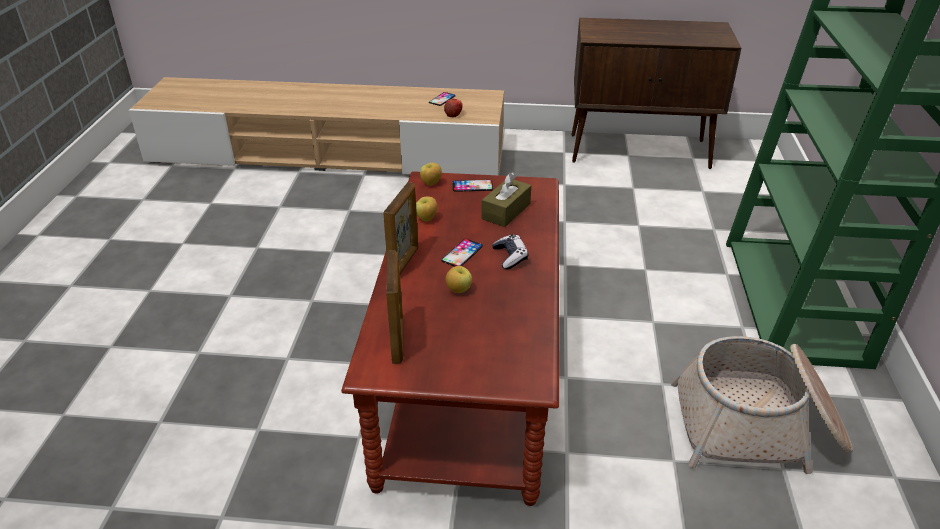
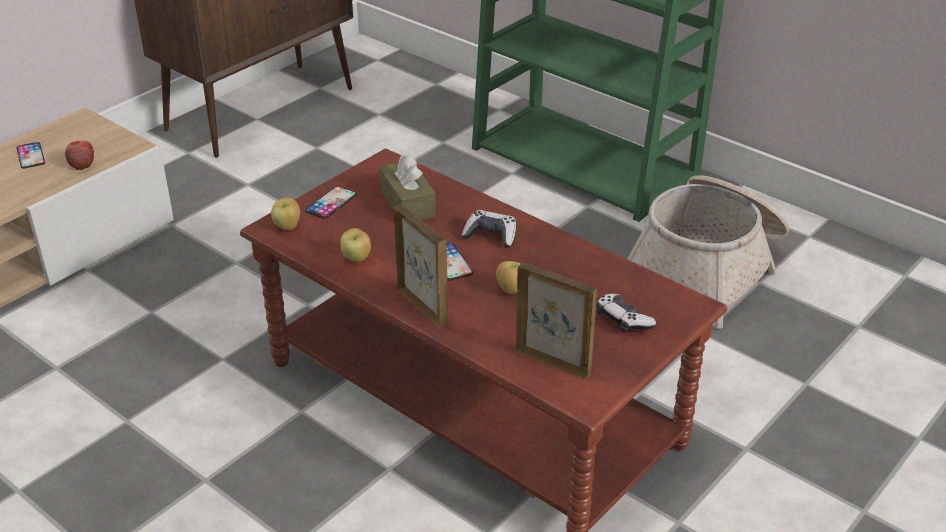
camera: 55 degrees left, 0 degrees up
none -> game controller [596,294,656,333]

